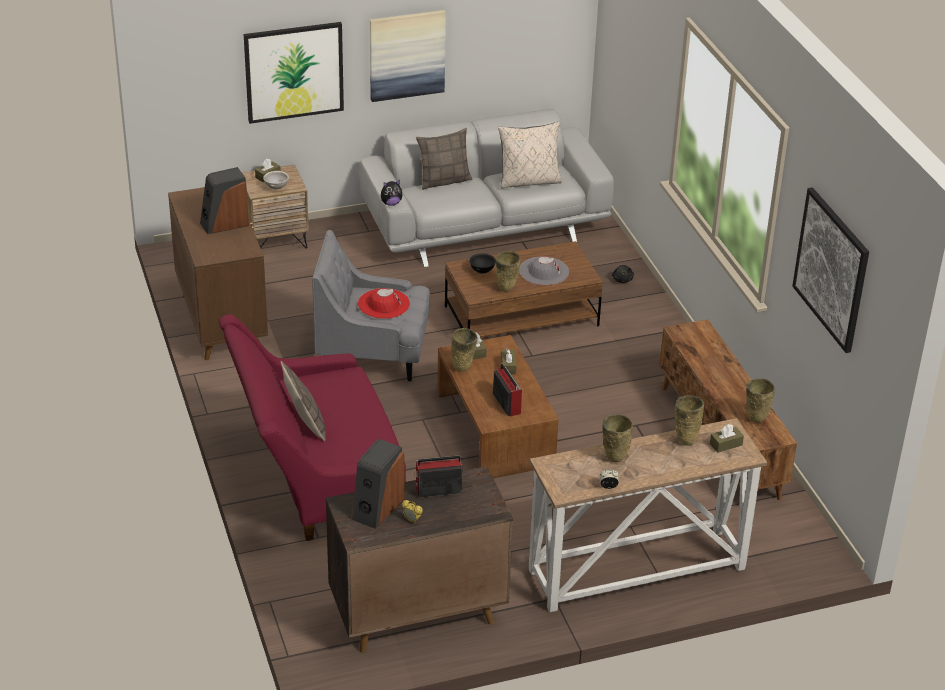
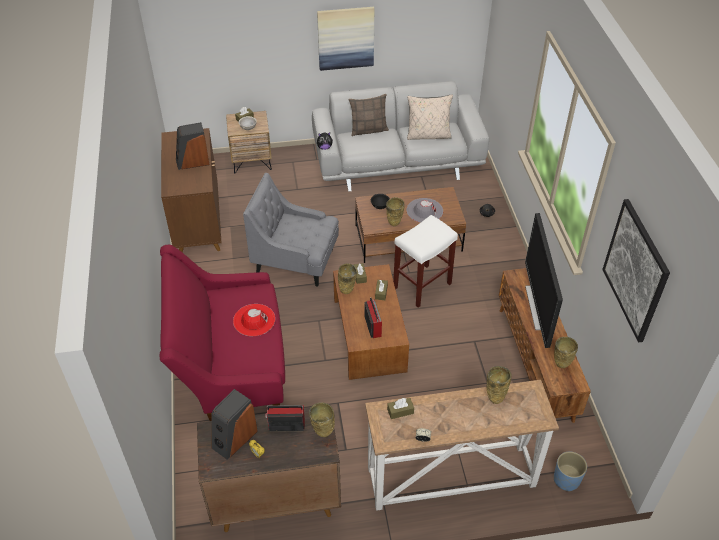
camera: 10 degrees right, 10 degrees up
picture [244,22,344,124] -> none
pillow [281,361,326,442] -> none
red hat [358,288,410,319] -> red hat moved to [233,304,275,336]
beige vase [602,414,633,462] -> beige vase moved to [309,402,335,437]
brown tissue box [710,424,744,453] -> brown tissue box moved to [387,398,414,419]
none -> white stool [393,215,458,308]
none -> television [525,213,563,348]
none -> blue planter [554,452,587,491]

